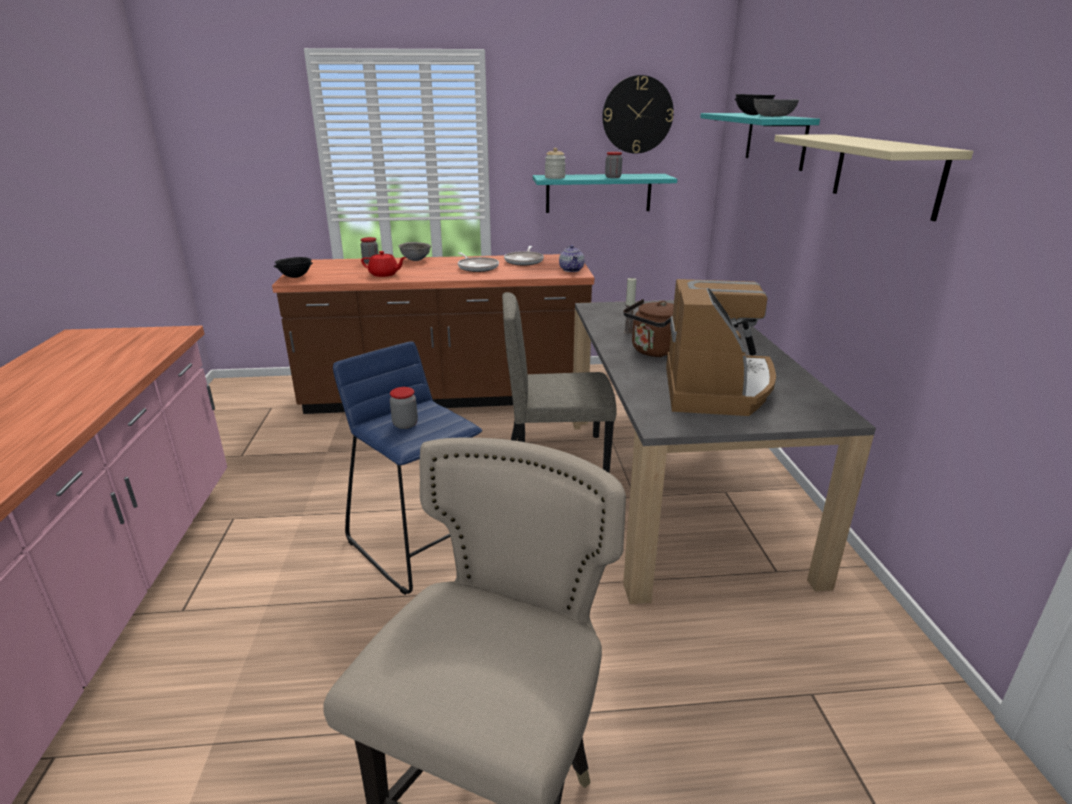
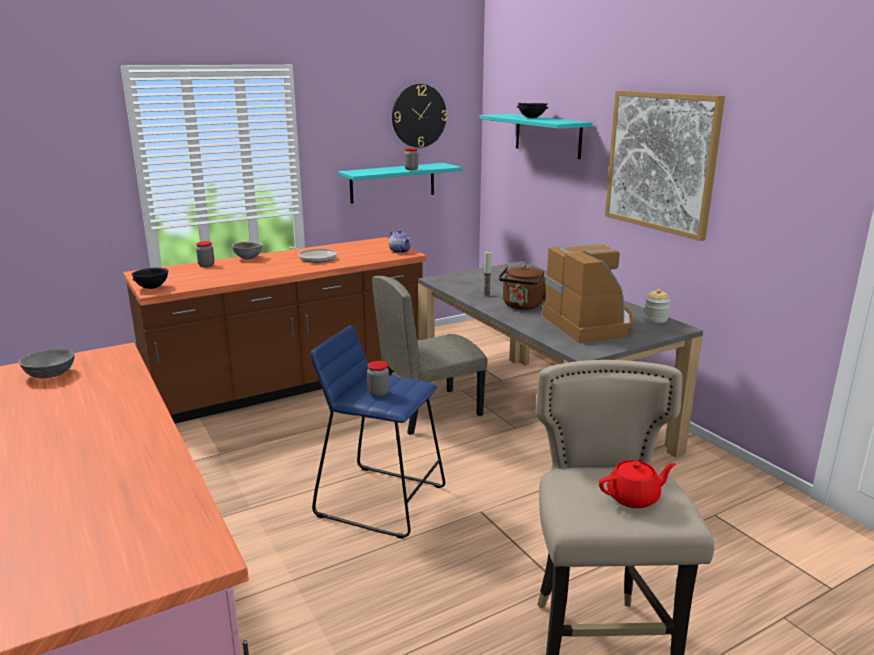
camera: 25 degrees left, 5 degrees down
red teapot [361,251,406,277] -> red teapot moved to [599,460,676,508]
frying pan [504,246,544,265] -> none
jar [545,148,566,179] -> jar moved to [644,289,670,323]
grey bowl [754,99,799,117] -> grey bowl moved to [19,349,74,378]
beige shelf [774,134,973,221] -> picture [605,90,725,241]

